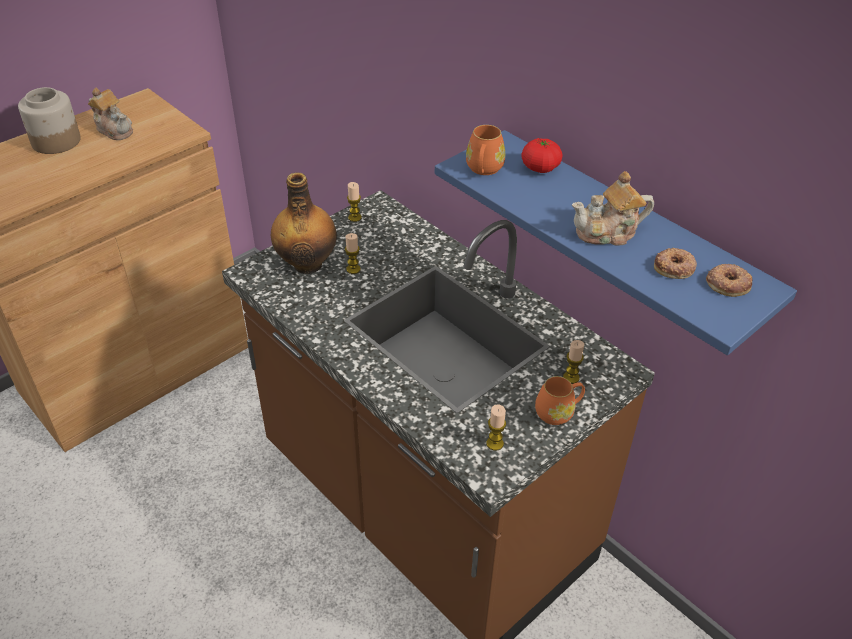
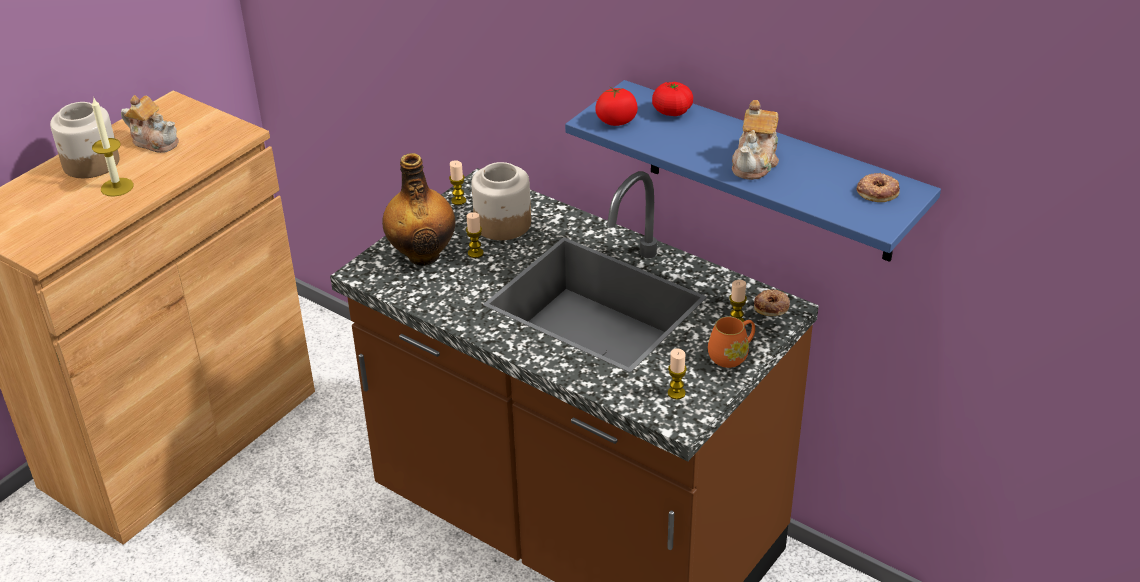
camera: 10 degrees left, 5 degrees down
orange mug [466,125,505,175] -> tomato [595,86,638,126]
teapot [572,171,654,245] -> teapot turned 45 degrees counterclockwise [732,100,779,180]
donut [654,248,697,279] -> donut moved to [754,289,790,316]
none -> candle [92,97,134,197]
none -> jar [471,162,531,240]

